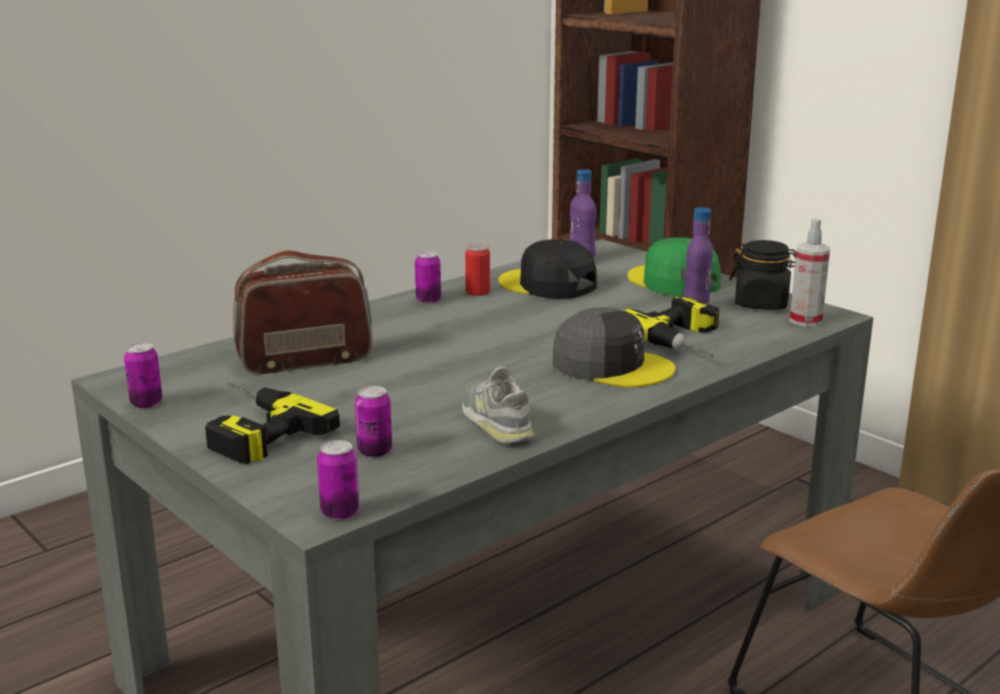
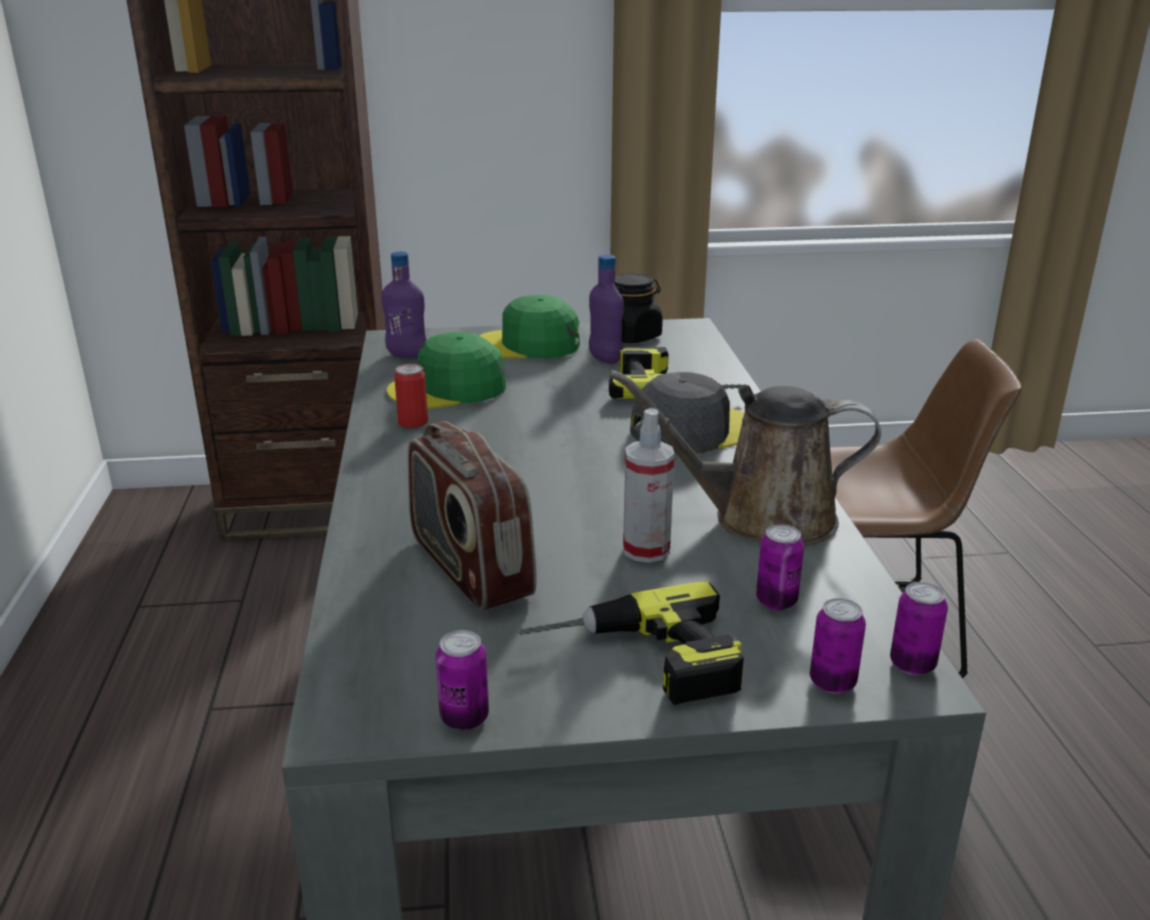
camera: 55 degrees left, 5 degrees up
radio [233,250,373,374] -> radio turned 45 degrees counterclockwise [408,421,536,611]
can [415,252,441,304] -> can moved to [810,598,866,694]
grey shoe [461,365,534,443] -> brown watering can [609,370,881,547]
black cap [499,239,597,299] -> green cap [387,332,506,408]
spray bottle [790,218,830,327] -> spray bottle moved to [623,408,675,563]

